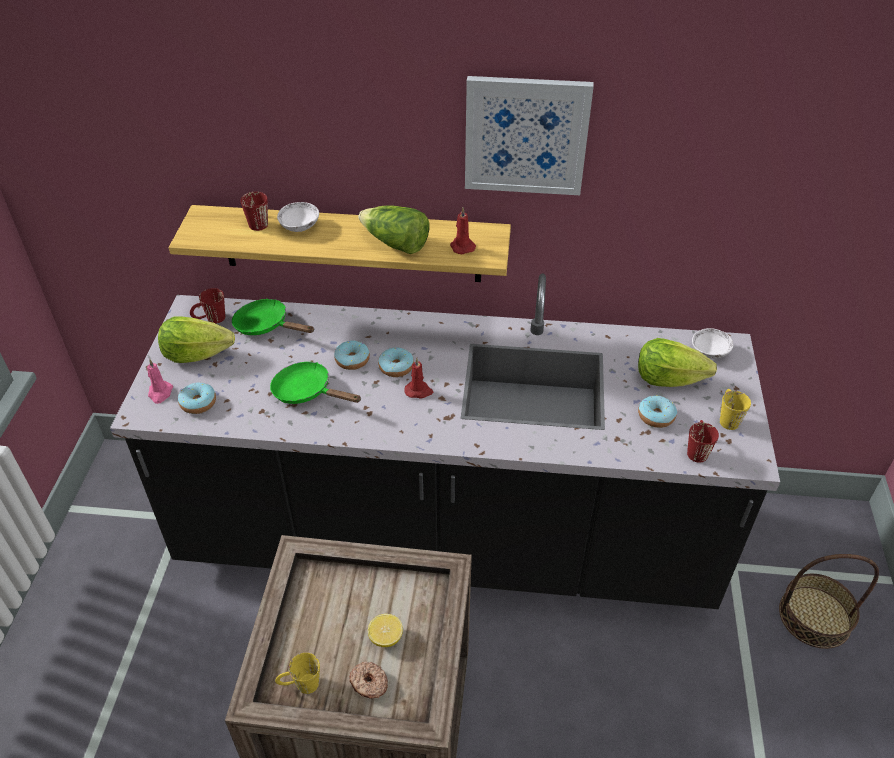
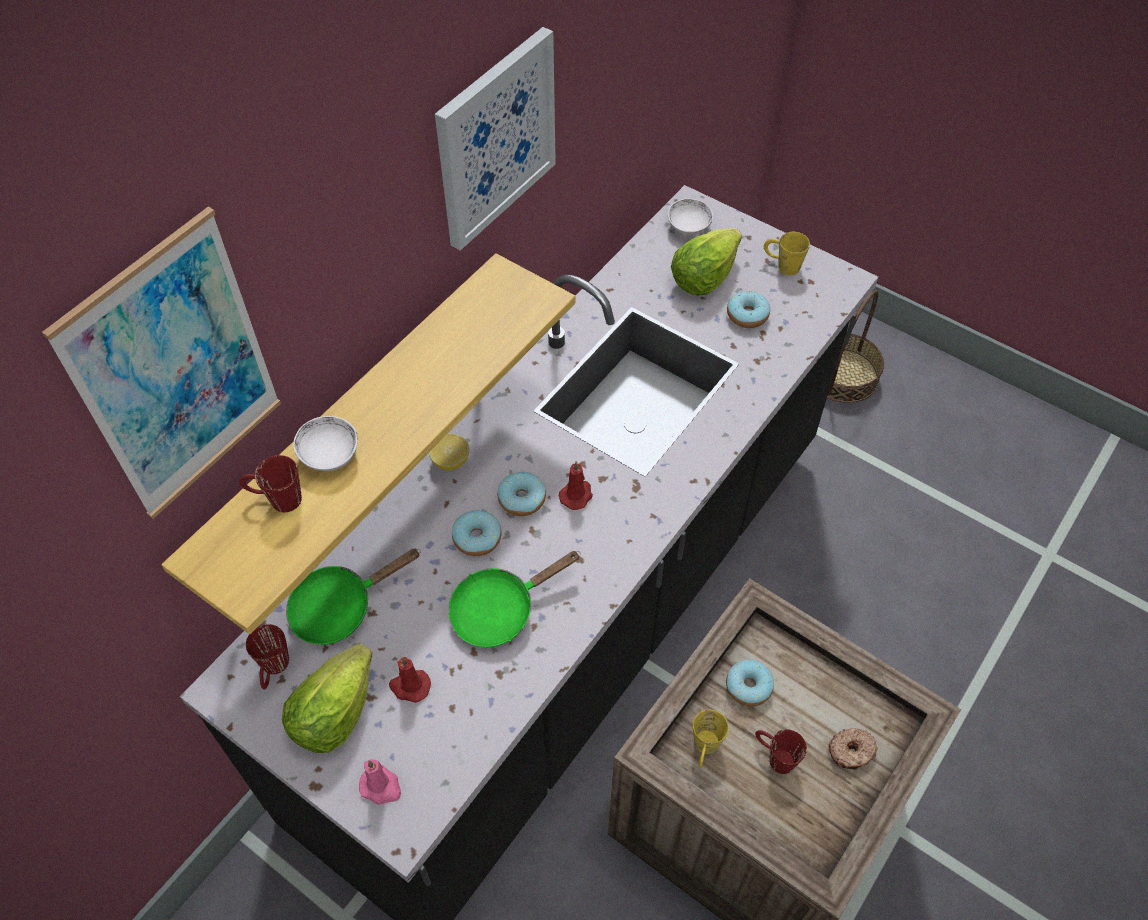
camera: 60 degrees left, 10 degrees up
donut [178,383,216,414] -> donut moved to [726,660,774,706]
yellow mug [275,653,320,694] -> yellow mug moved to [693,710,729,768]
lettuce [358,206,430,254] -> none
lemon [368,614,403,647] -> lemon moved to [429,433,469,470]
red candle [450,207,476,254] -> red candle moved to [389,657,431,703]
red mug [687,420,719,463] -> red mug moved to [755,729,807,774]
none -> picture [42,207,281,519]

